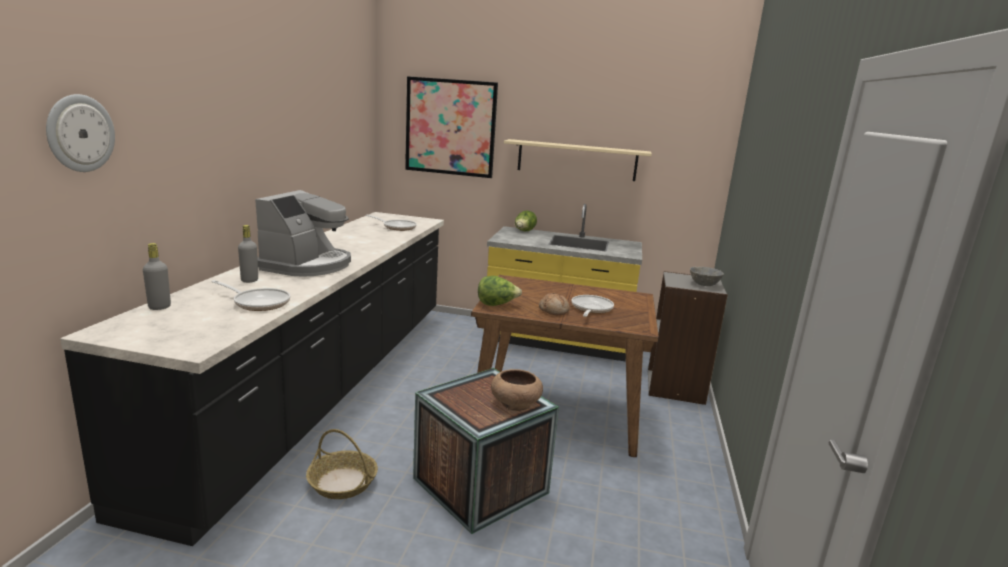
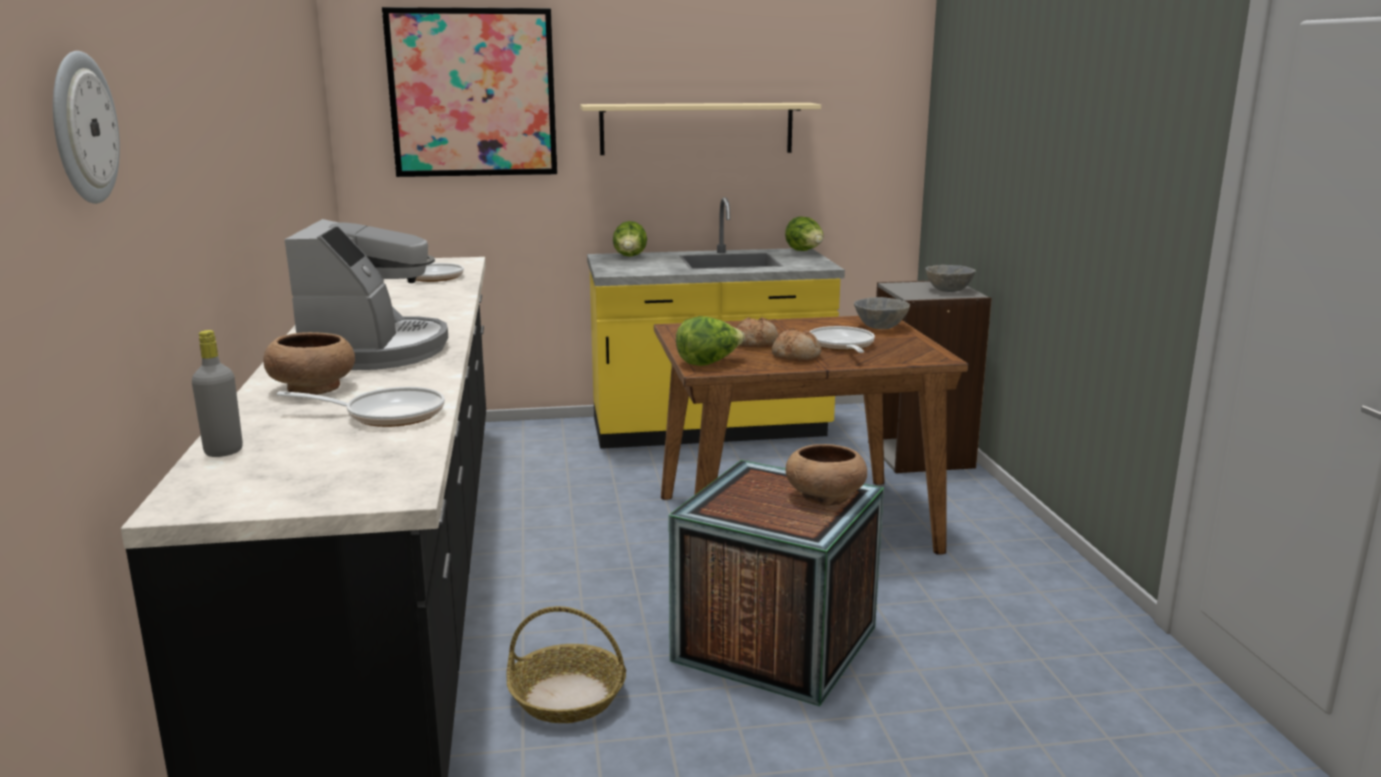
camera: 20 degrees left, 0 degrees up
grey bottle [238,225,258,283] -> brown bowl [263,332,355,395]
none -> bread [736,317,779,347]
none -> lettuce [785,216,823,251]
none -> grey bowl [854,297,910,329]

